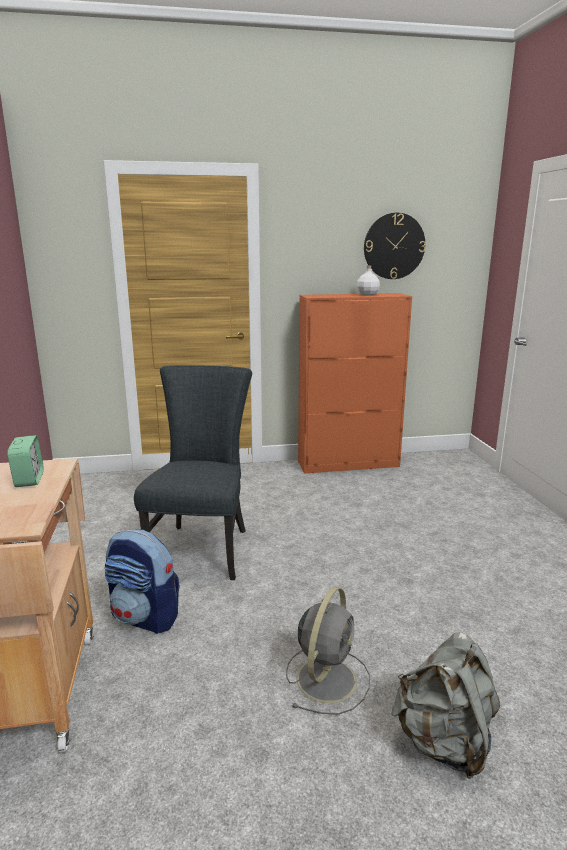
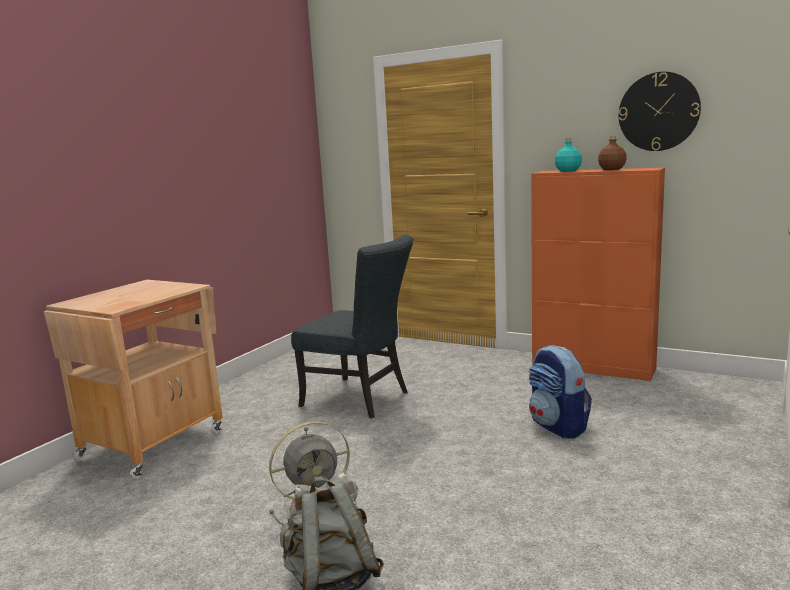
camera: 40 degrees right, 5 degrees down
alarm clock [7,435,44,487] -> none
backpack [104,529,180,634] -> backpack moved to [529,345,592,439]
grey chair [134,365,252,580] -> grey chair turned 75 degrees clockwise [291,235,414,418]
white bottle [356,265,380,296] -> brown bottle [598,136,627,170]
none -> turquoise bottle [555,138,582,172]

